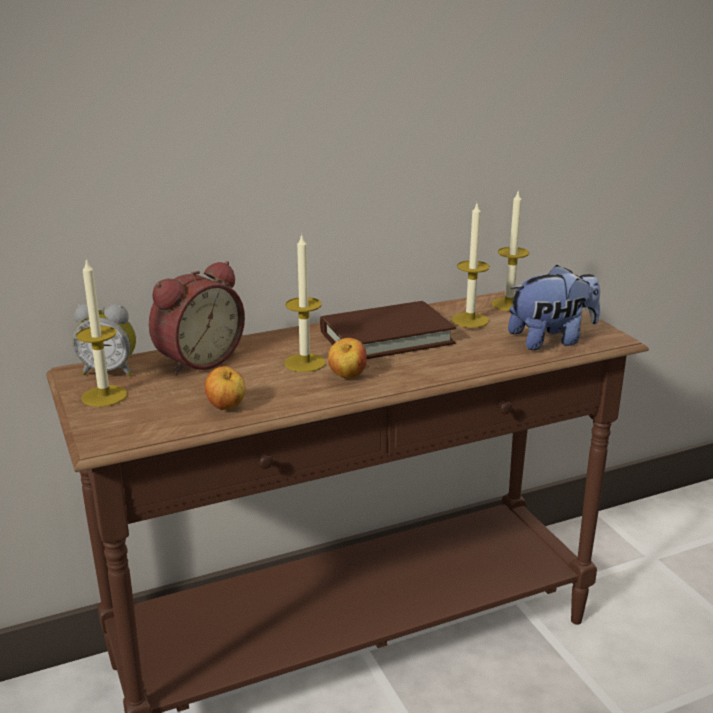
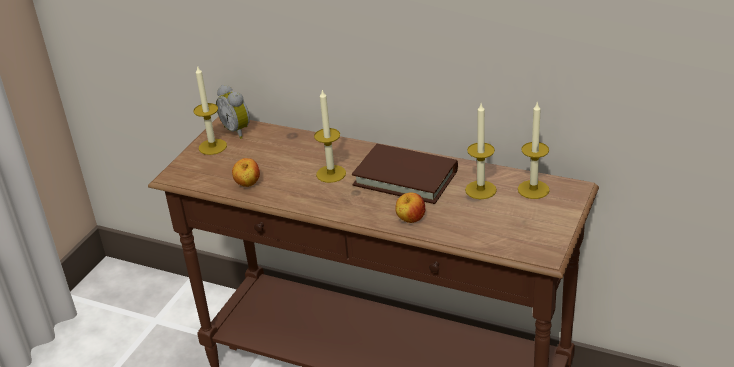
camera: 50 degrees right, 10 degrees up
alarm clock [149,261,245,375] -> none
apple [328,338,367,379] -> apple moved to [395,192,425,223]
plush toy [508,265,600,350] -> none

